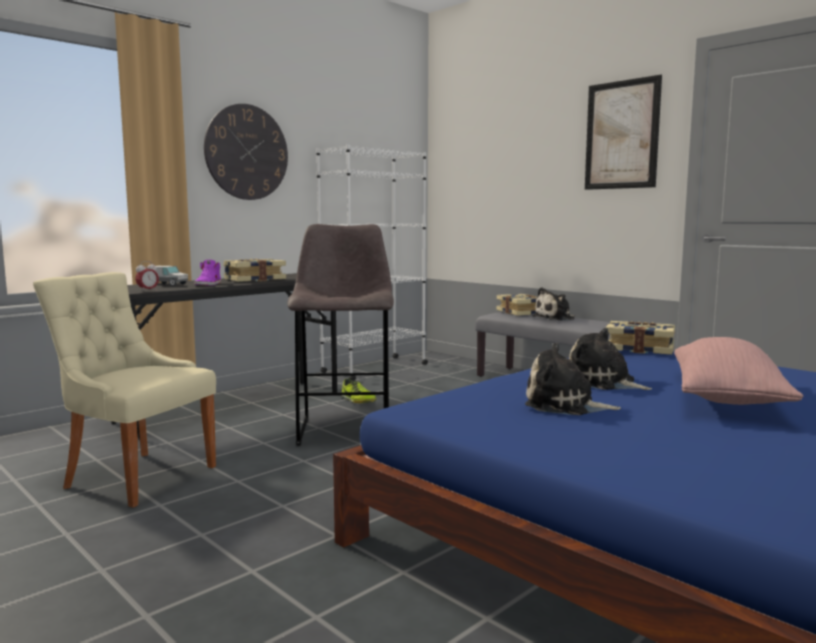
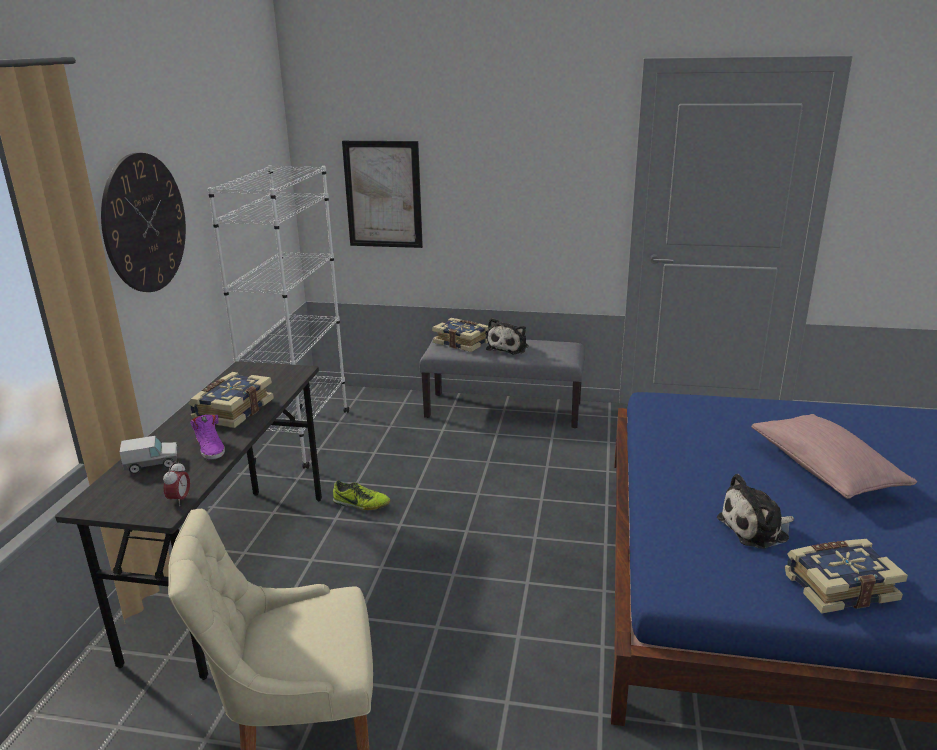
camera: 35 degrees left, 15 degrees up
grey stool [287,224,394,446] -> none
plush toy [569,328,652,390] -> none
picture [585,75,662,190] -> picture moved to [342,141,423,248]
book [605,321,675,355] -> book moved to [785,539,908,614]

